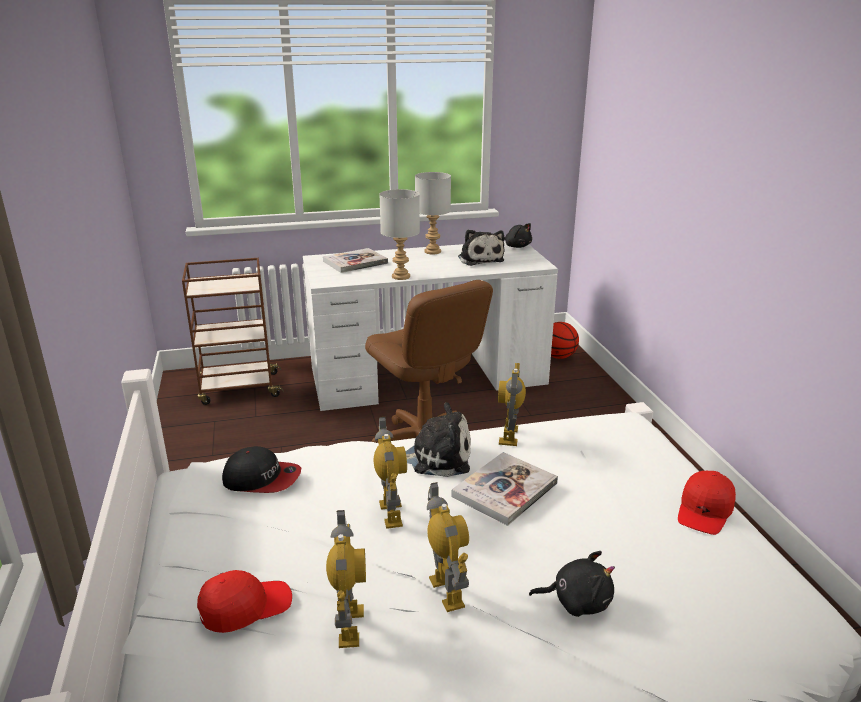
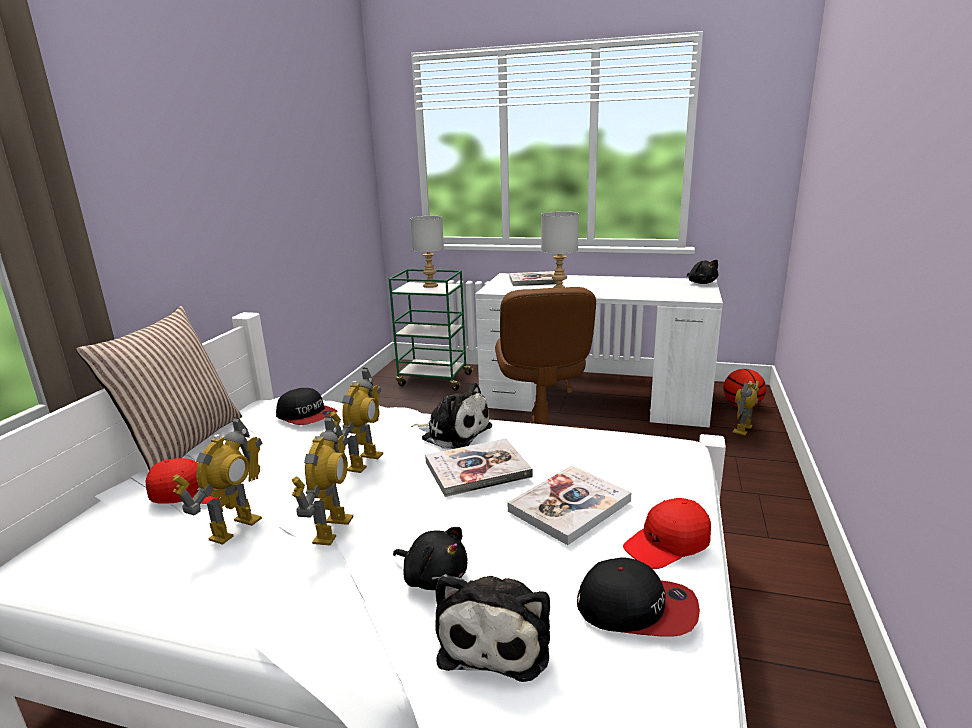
camera: 30 degrees right, 5 degrees down
brown cart [182,258,284,405] -> green cart [389,269,475,391]
grey table lamp [415,172,451,254] -> grey table lamp moved to [410,216,444,288]
plush toy [458,230,505,266] -> plush toy moved to [435,574,550,682]
toy robot [498,363,526,446] -> toy robot moved to [732,381,759,435]
none -> pillow [76,306,242,470]
none -> book [507,466,632,545]
none -> cap [577,557,700,637]

